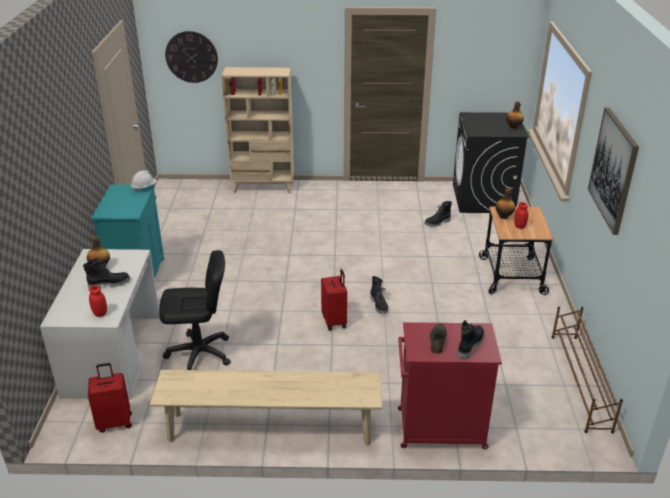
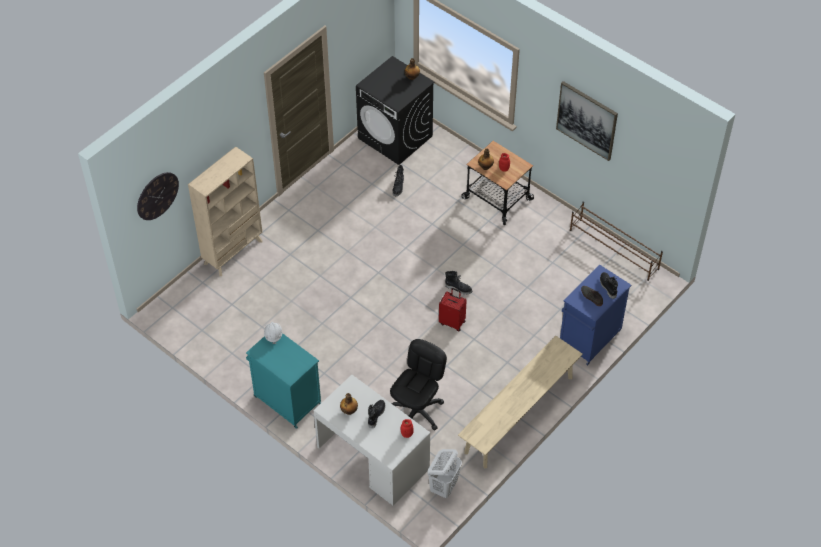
camera: 50 degrees left, 20 degrees up
red suitcase [88,363,132,433] -> white laundry basket [427,449,462,498]
red cabinet [398,322,502,449] -> blue cabinet [560,264,631,366]

